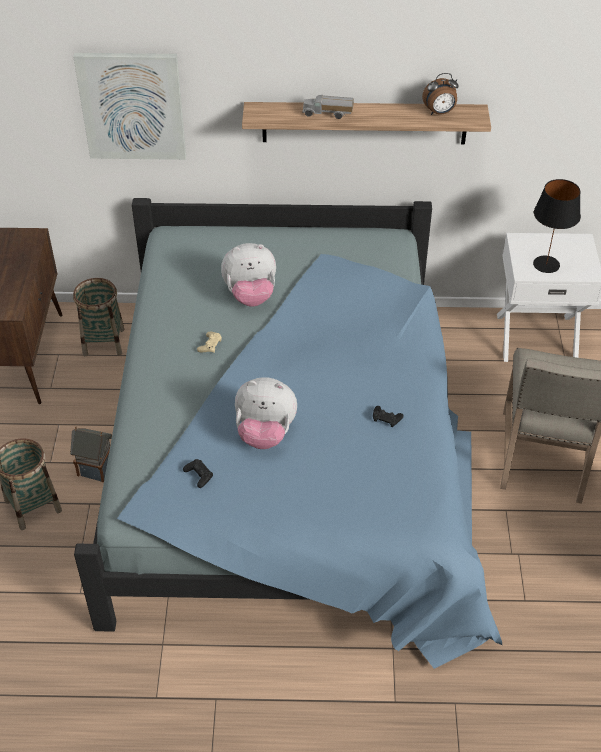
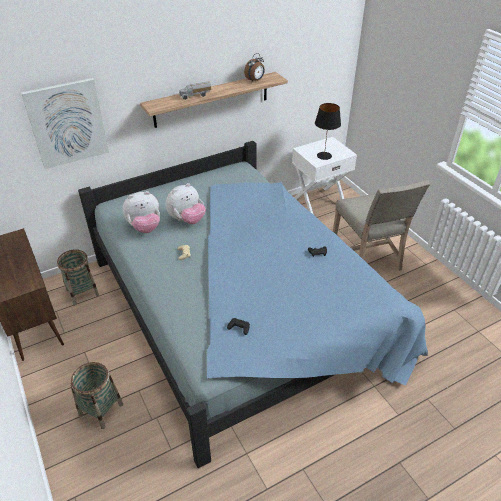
camera: 30 degrees left, 5 degrees down
toy house [70,427,112,482] -> none
plush toy [235,377,297,449] -> plush toy moved to [122,191,160,233]

